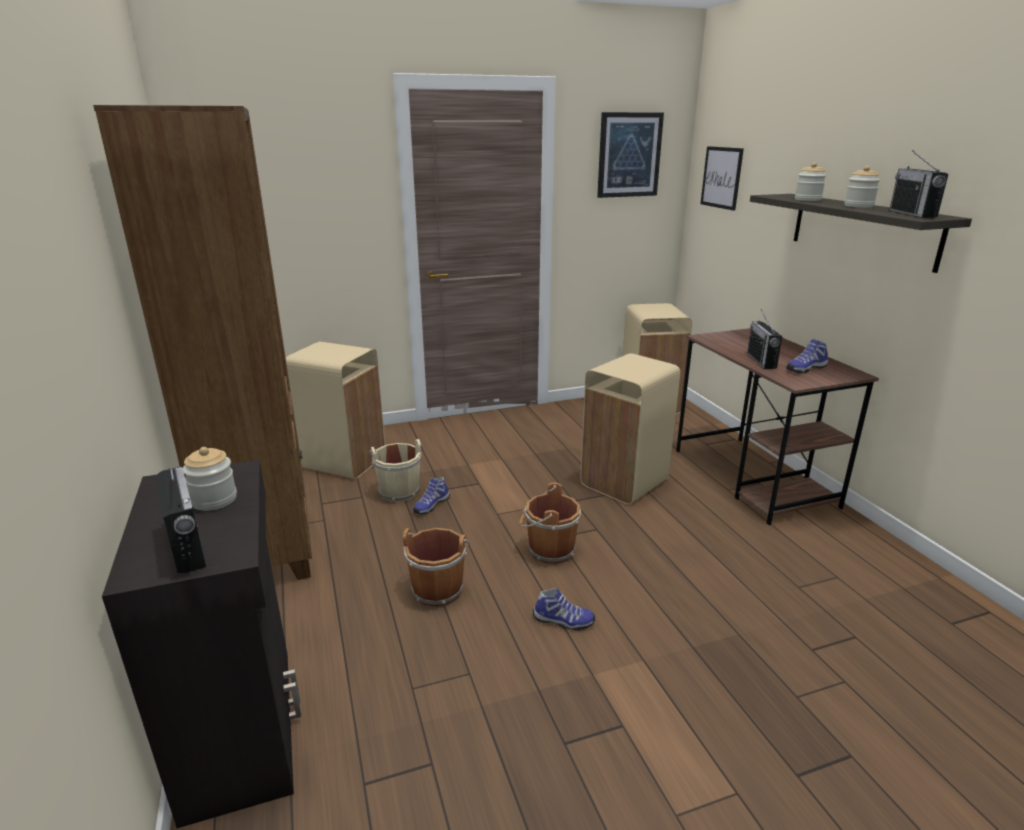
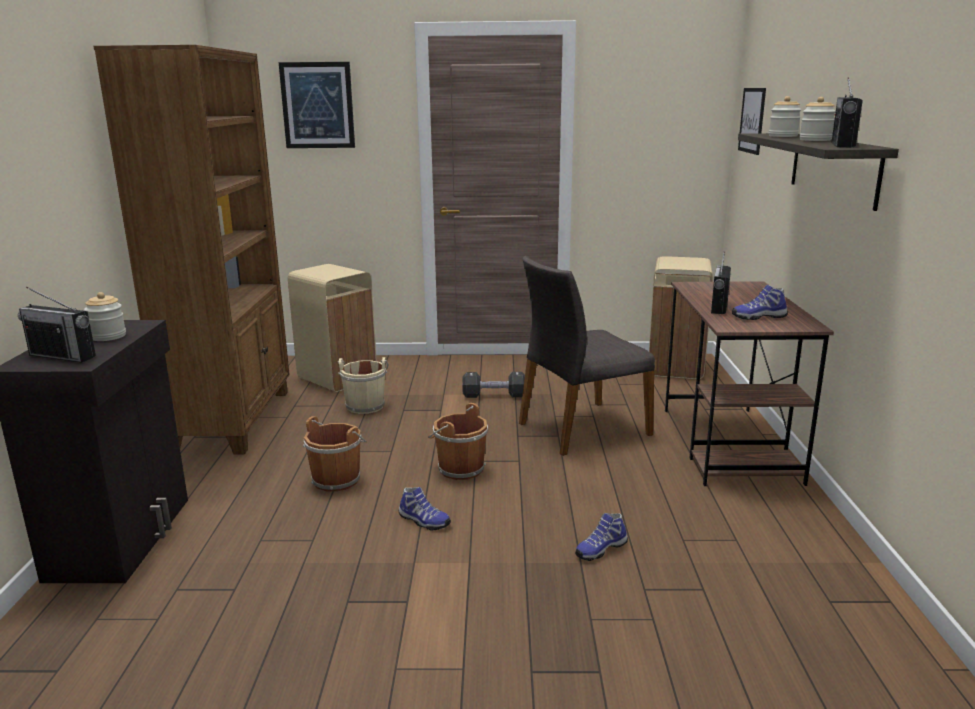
camera: 20 degrees right, 5 degrees down
radio [156,467,206,573] -> radio turned 120 degrees clockwise [18,287,96,363]
shoe [413,477,450,515] -> shoe moved to [575,513,628,561]
beige trash can [581,353,680,504] -> grey chair [519,256,655,456]
picture [597,112,664,198] -> picture moved to [279,62,355,148]
none -> black dumbbell [462,372,525,398]

